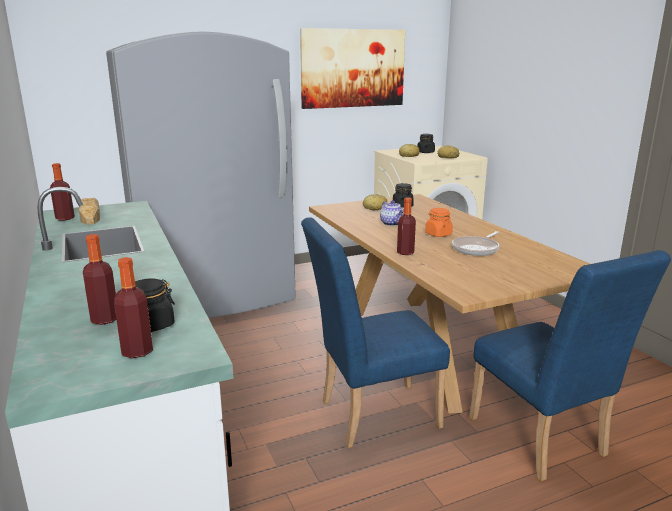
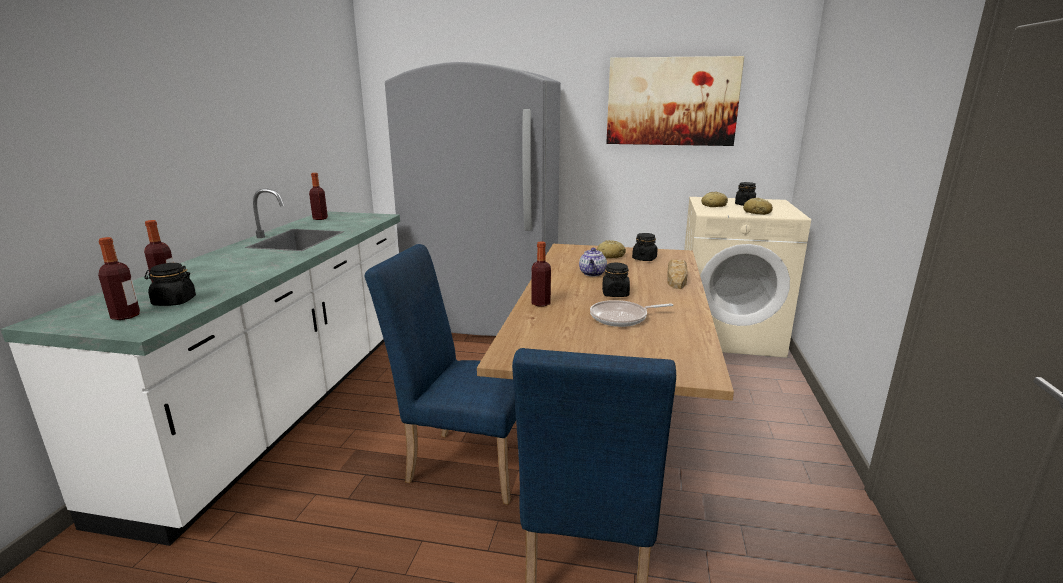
camera: 35 degrees right, 0 degrees up
bread [79,198,100,225] -> bread moved to [667,259,688,289]
orange jar [425,208,453,237] -> black jar [602,263,630,297]

